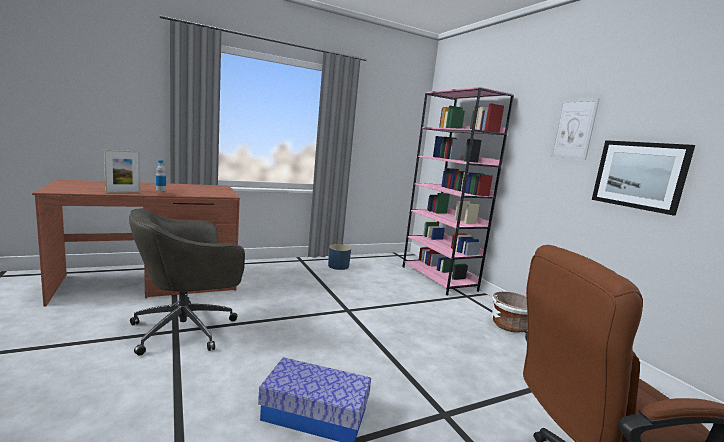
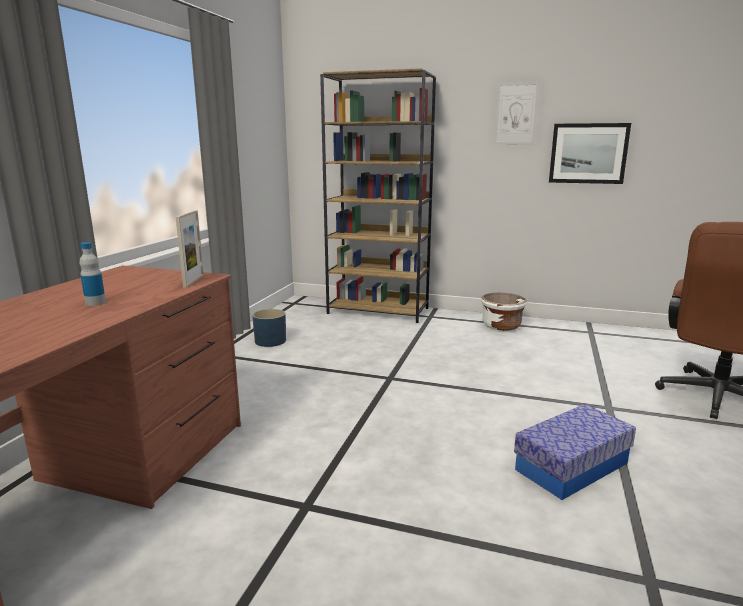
camera: 45 degrees left, 5 degrees up
picture frame [104,150,140,193] -> picture frame moved to [176,210,204,288]
grey office chair [129,208,245,356] -> none
pink bookcase [403,87,514,295] -> brown bookcase [320,68,436,323]

